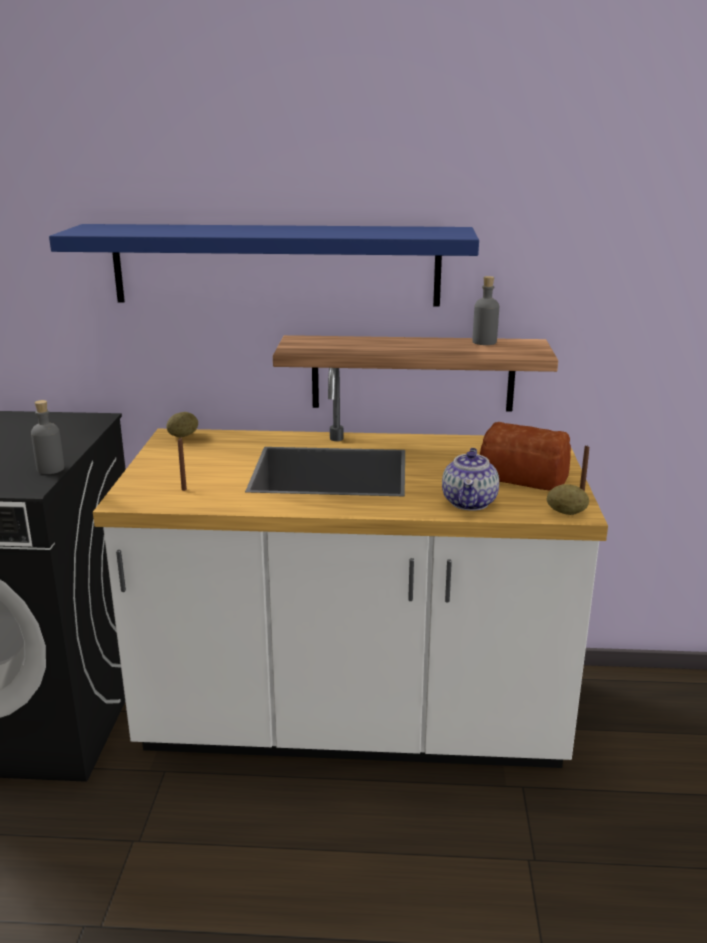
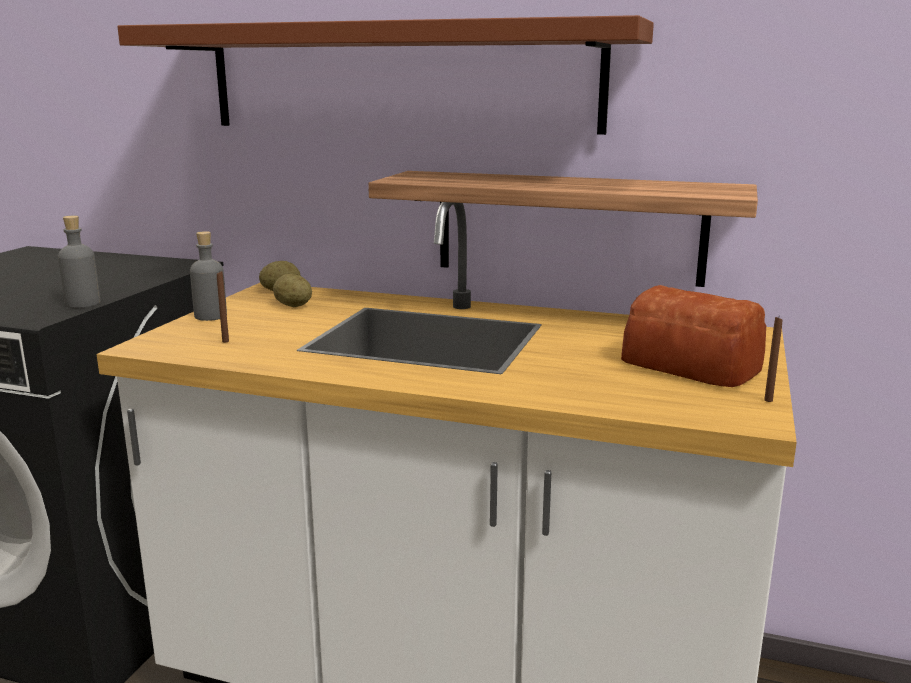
camera: 15 degrees right, 5 degrees down
blue shelf [49,224,479,307] -> brown shelf [117,15,654,135]
teapot [442,448,499,510] -> none
grey bottle [472,276,499,345] -> grey bottle moved to [190,231,227,321]
potato [547,484,589,515] -> potato moved to [273,274,312,307]

